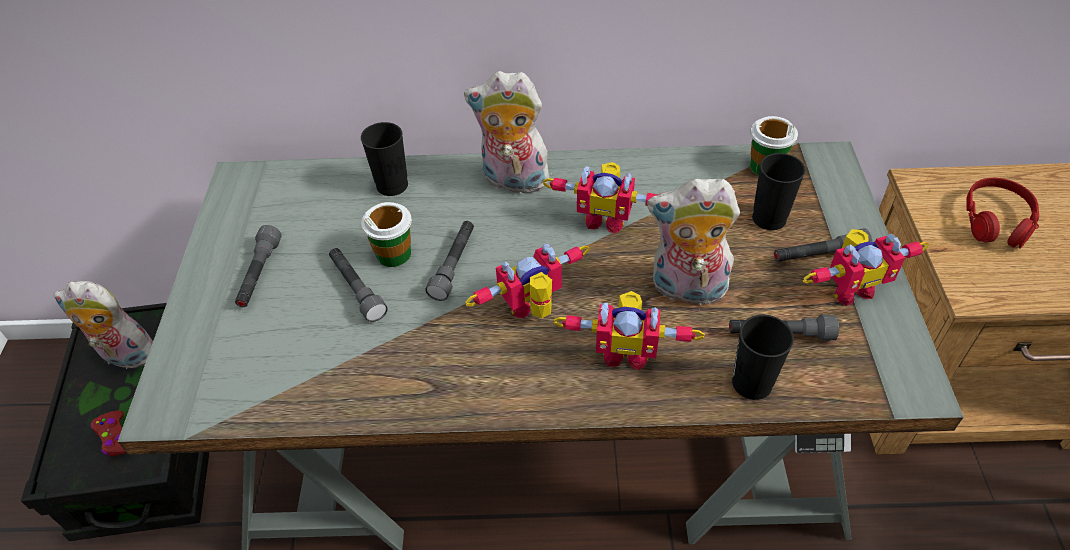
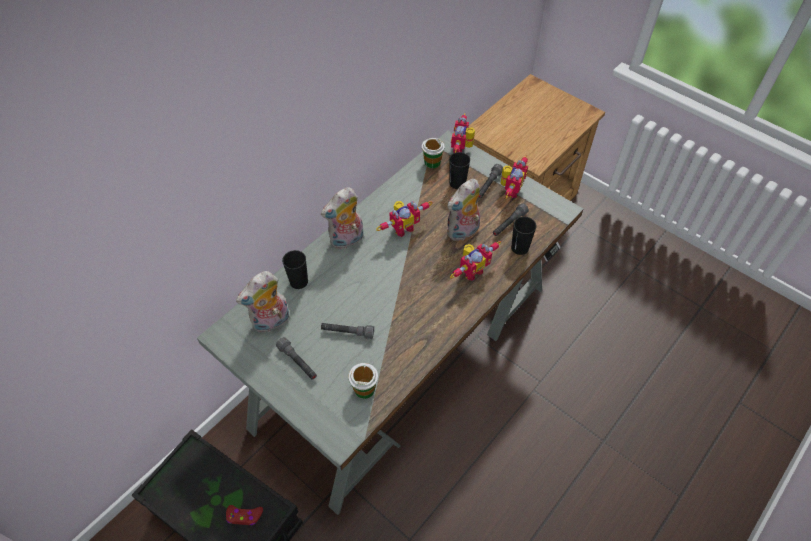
camera: 50 degrees left, 5 degrees up
plush toy [53,281,153,373] -> plush toy moved to [236,271,289,333]
cup [361,202,412,267] -> cup moved to [349,363,378,399]
grey flashlight [425,221,474,301] -> none
toy robot [465,243,590,319] -> toy robot moved to [451,113,475,153]
red headphones [966,178,1039,249] -> none

